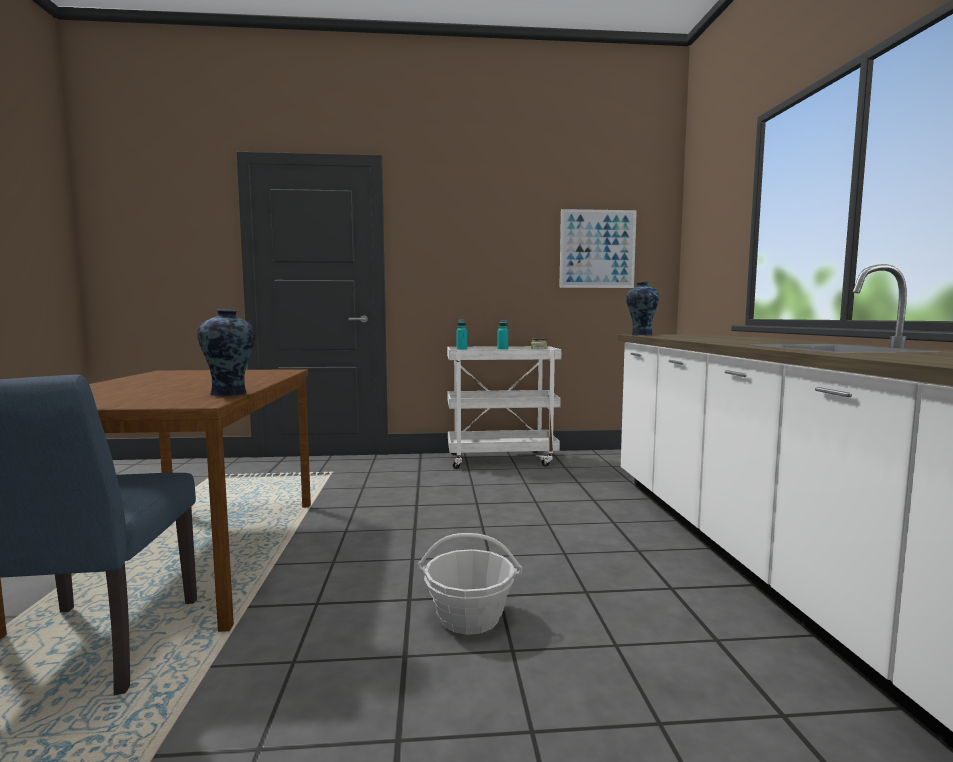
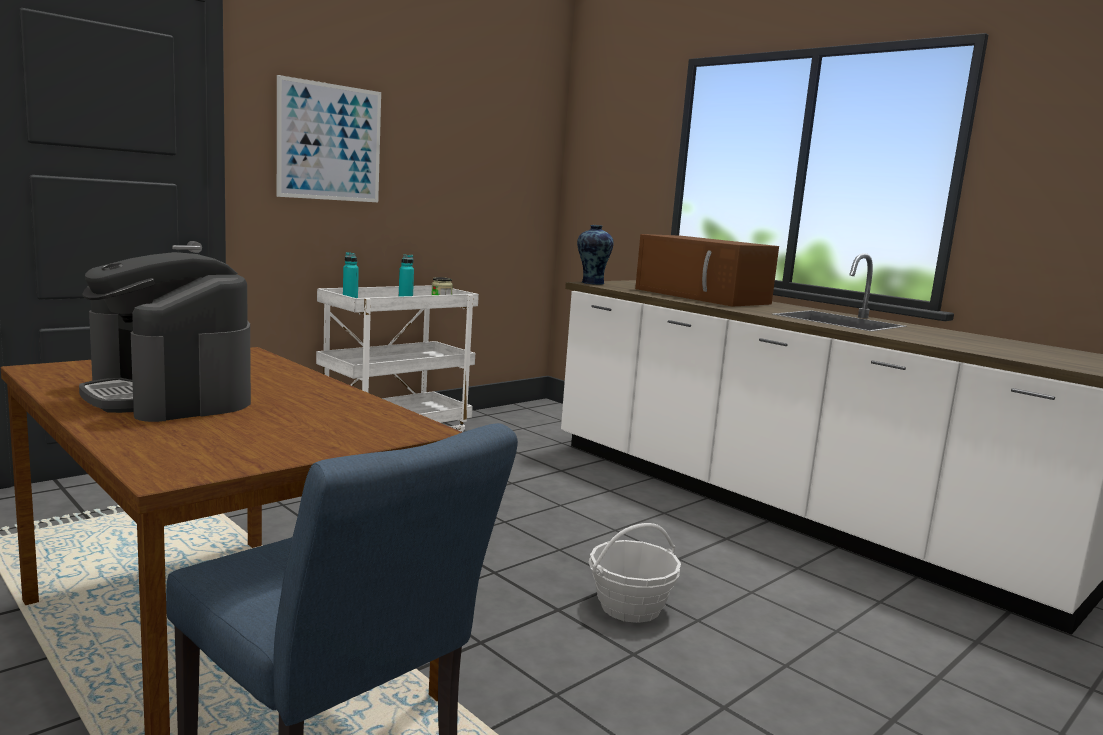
camera: 40 degrees left, 5 degrees up
vase [197,309,256,396] -> none
picture [559,209,637,288] -> picture moved to [277,75,381,202]
none -> coffee machine [79,252,251,422]
none -> brown microwave [635,234,779,307]

